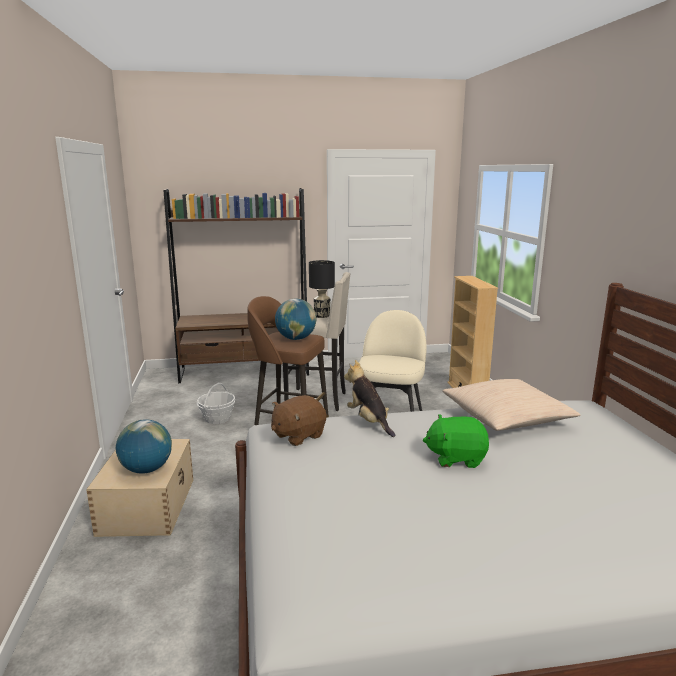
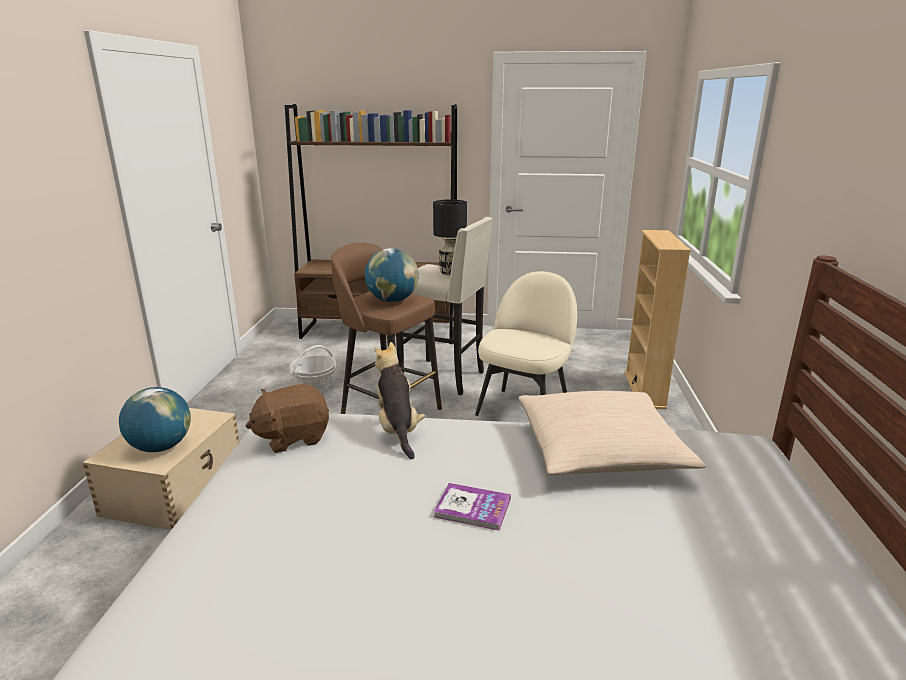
camera: 15 degrees right, 5 degrees up
green plush toy [423,414,489,468] -> book [434,483,511,531]

